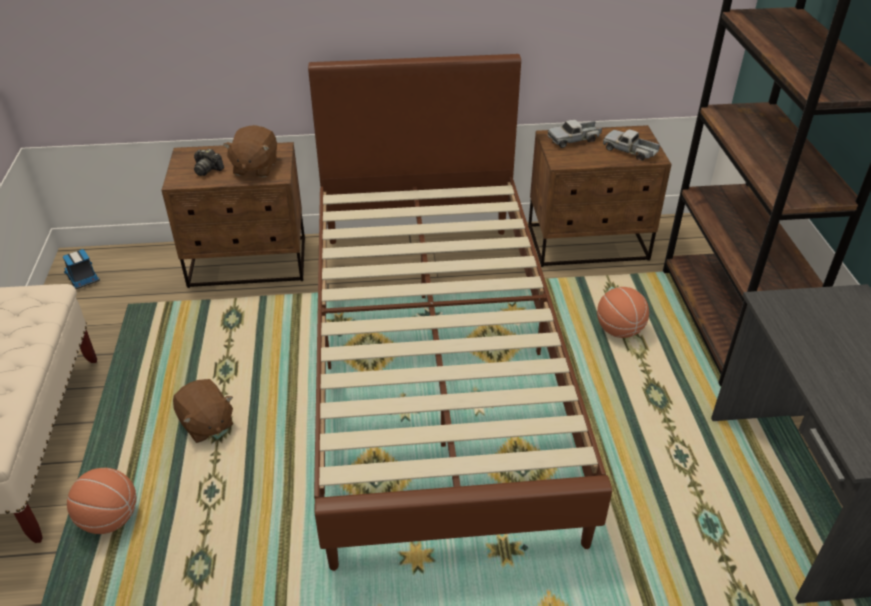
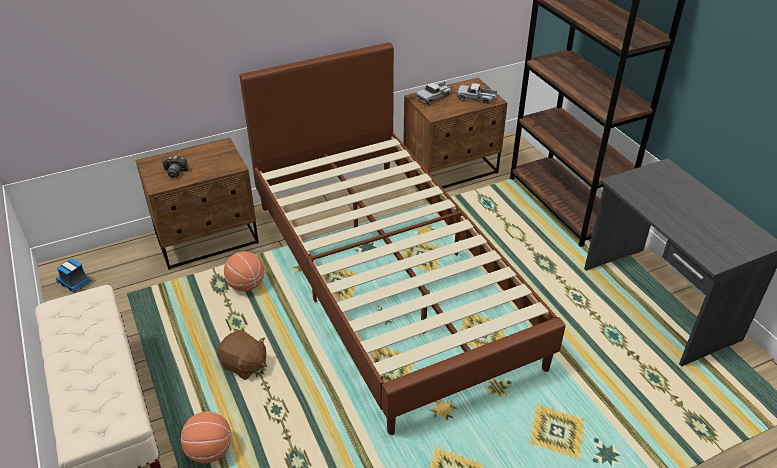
camera: 20 degrees left, 0 degrees up
brown plush toy [223,125,277,177] -> none
basketball [597,287,649,338] -> basketball moved to [224,251,264,292]

